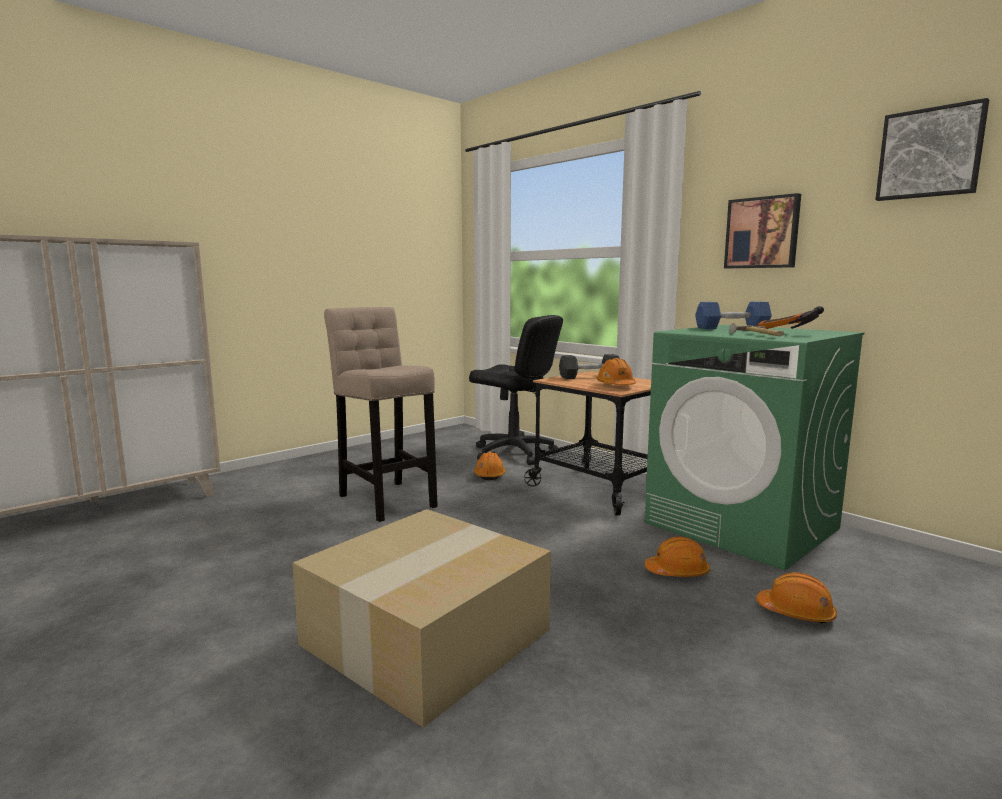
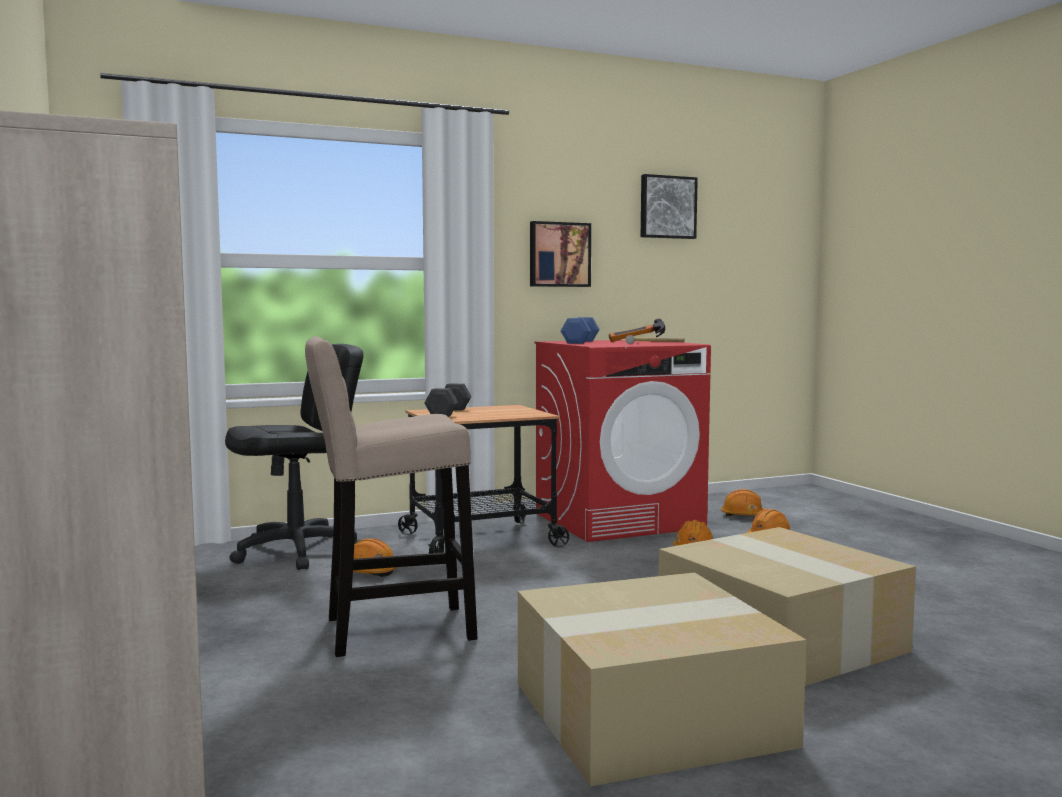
camera: 70 degrees left, 5 degrees down
orange hard hat [596,358,636,385] -> orange hard hat moved to [721,489,768,516]
green washing machine [644,325,864,571] -> red washing machine [534,340,711,542]
none -> cardboard box [518,572,806,786]

